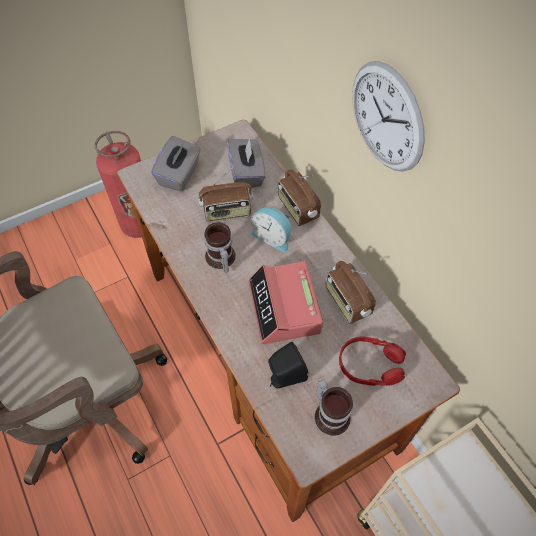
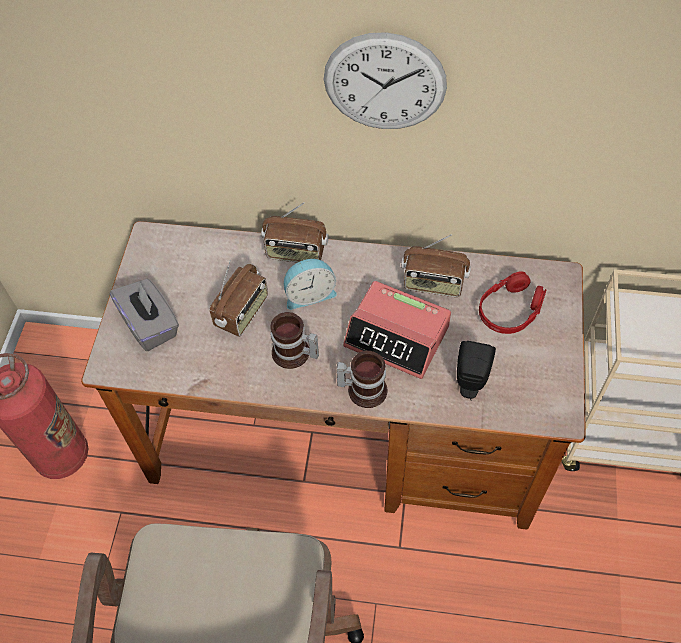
camera: 50 degrees left, 0 degrees up
grey tissue box [227,138,266,188] -> none
mug [315,379,353,436] -> mug moved to [336,351,387,408]

